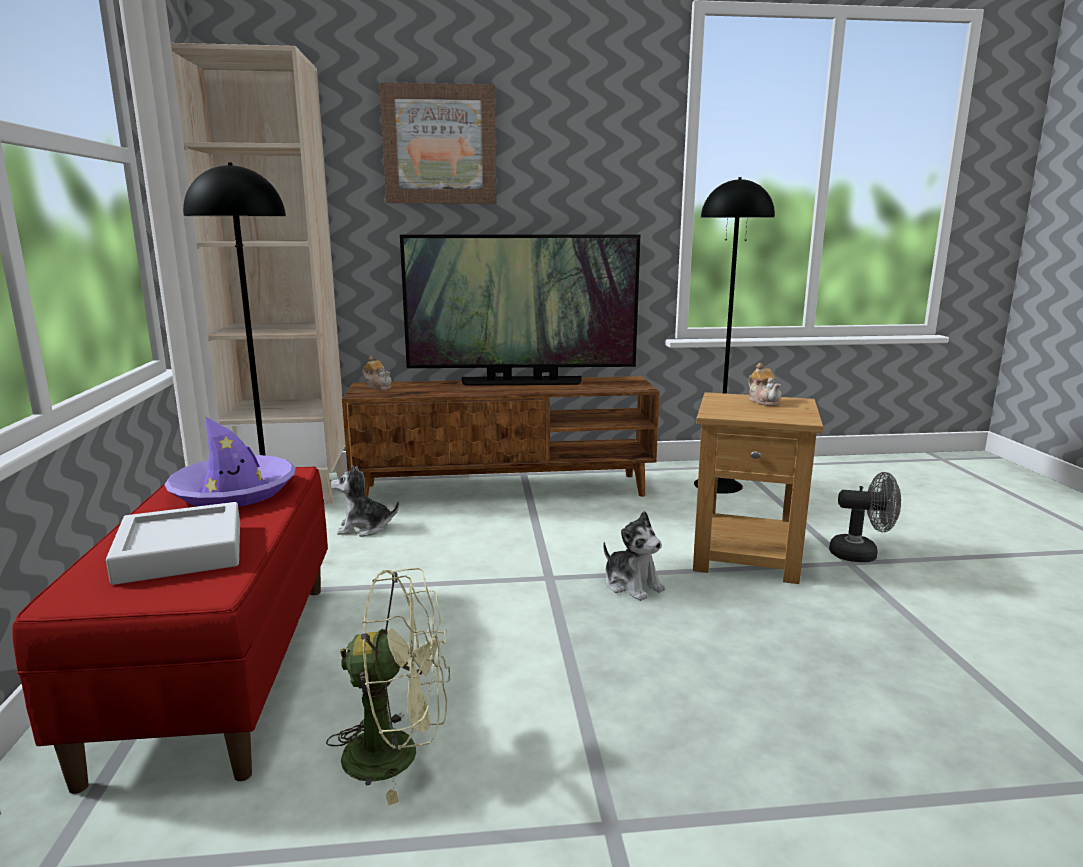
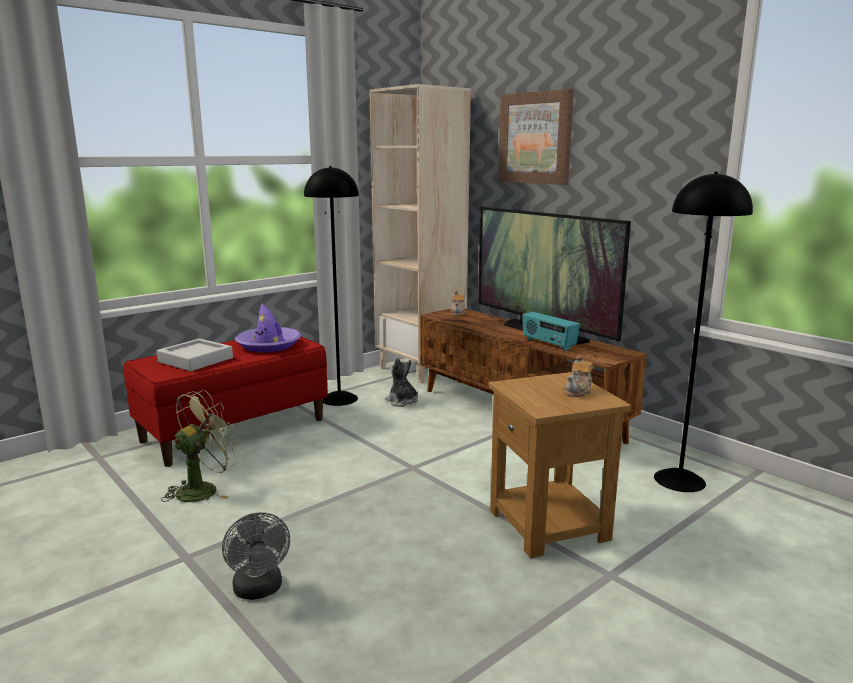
camera: 55 degrees right, 0 degrees up
green fan [326,568,450,806] -> green fan turned 105 degrees counterclockwise [161,390,241,502]
plush toy [603,511,665,601] -> none
grey fan [829,472,901,562] -> grey fan moved to [222,512,290,600]
none -> radio [522,312,580,351]

